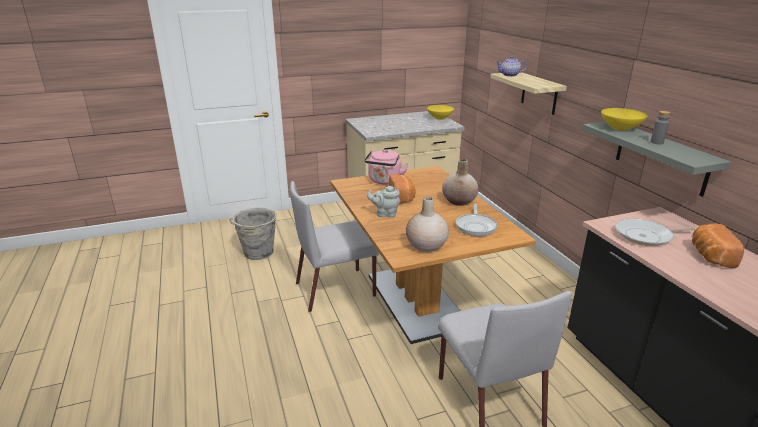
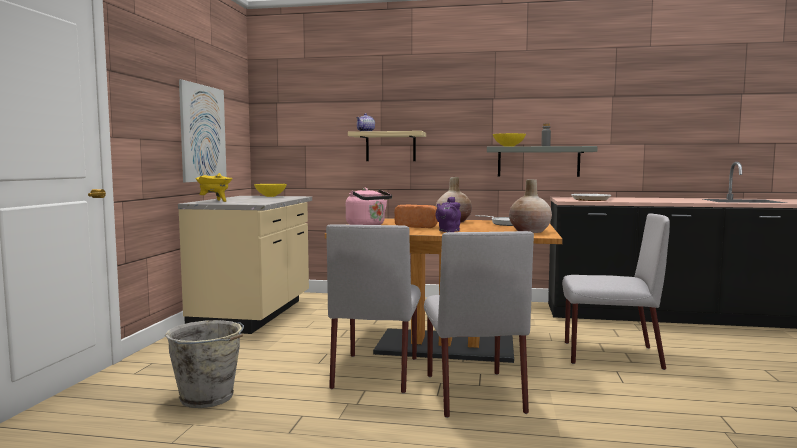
camera: 60 degrees left, 20 degrees down
grey teapot [367,186,400,218] -> purple teapot [436,197,461,232]
bread [692,223,744,268] -> none
none -> picture [179,79,227,182]
none -> yellow cooking pot [195,173,233,202]
none -> grey chair [424,231,534,418]

